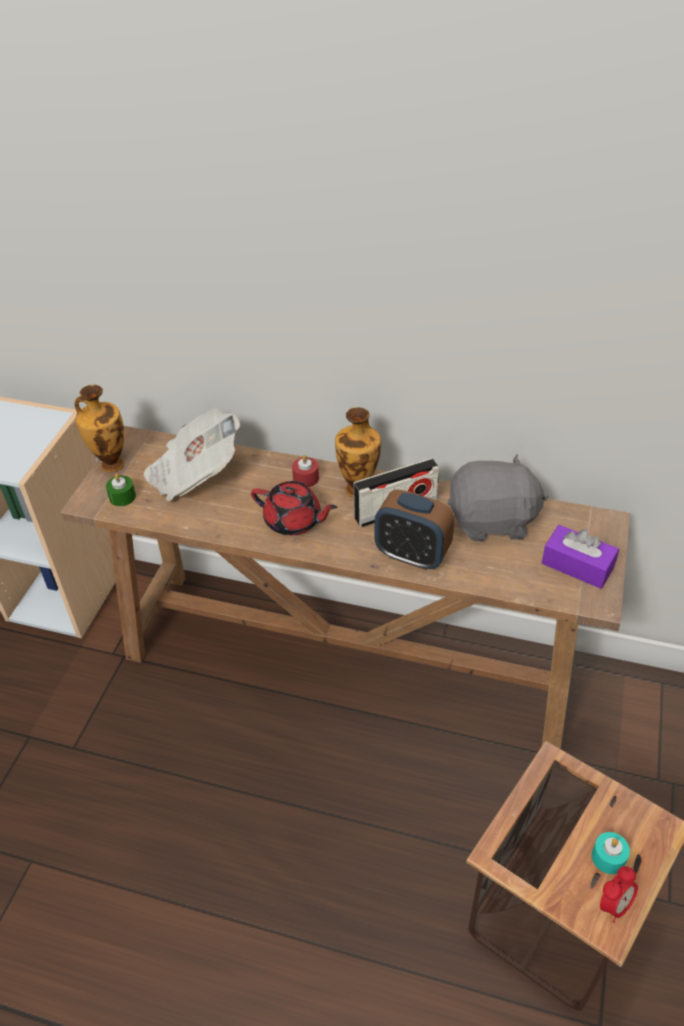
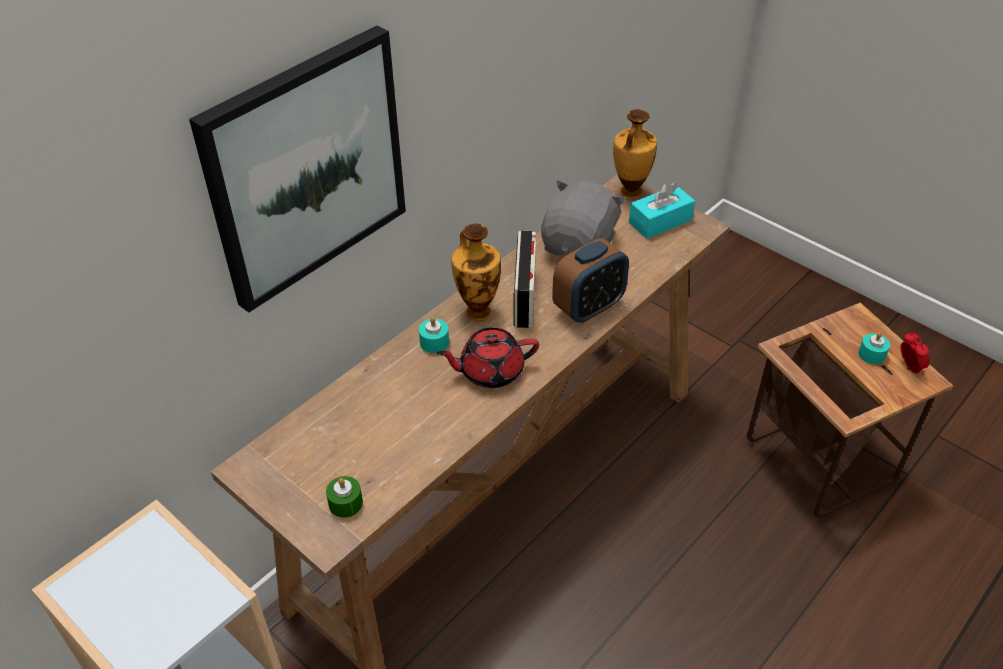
camera: 65 degrees left, 0 degrees up
vase [75,385,124,472] -> vase moved to [613,109,657,199]
newspaper [144,408,240,501] -> none
red teapot [251,481,337,535] -> red teapot turned 150 degrees counterclockwise [437,327,539,388]
red candle [292,455,319,487] -> turquoise candle [419,317,449,353]
purple tissue box [542,525,619,589] -> turquoise tissue box [629,182,695,239]
none -> picture [189,25,406,313]

